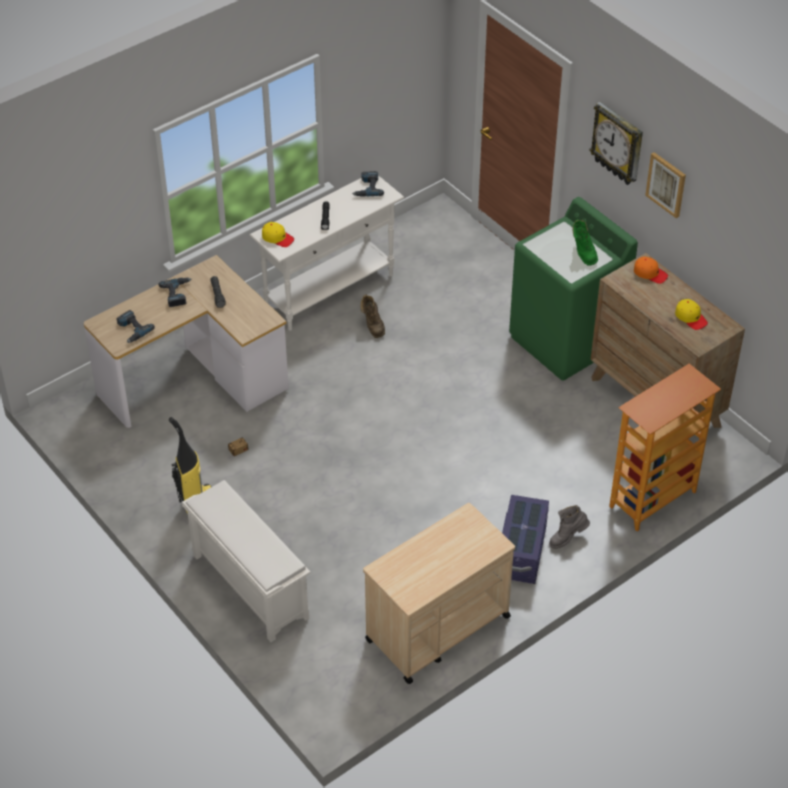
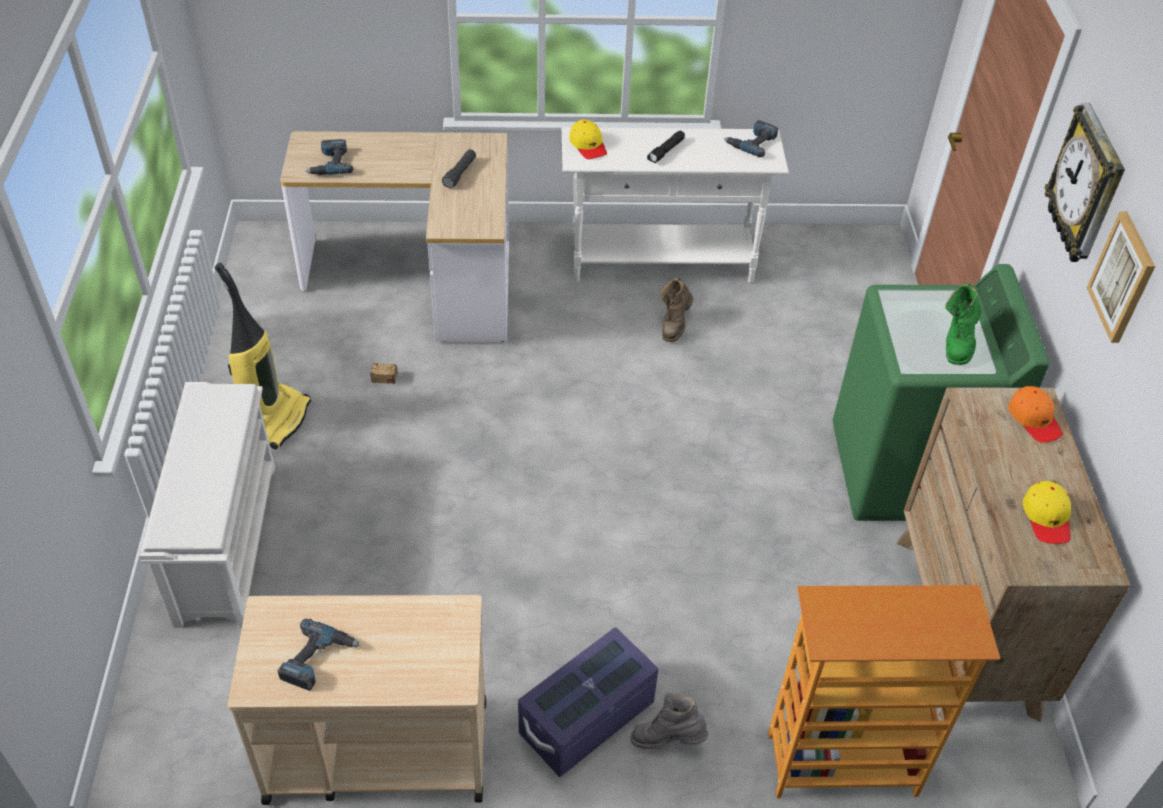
camera: 35 degrees right, 0 degrees up
power drill [159,278,192,307] -> power drill moved to [278,619,360,691]

